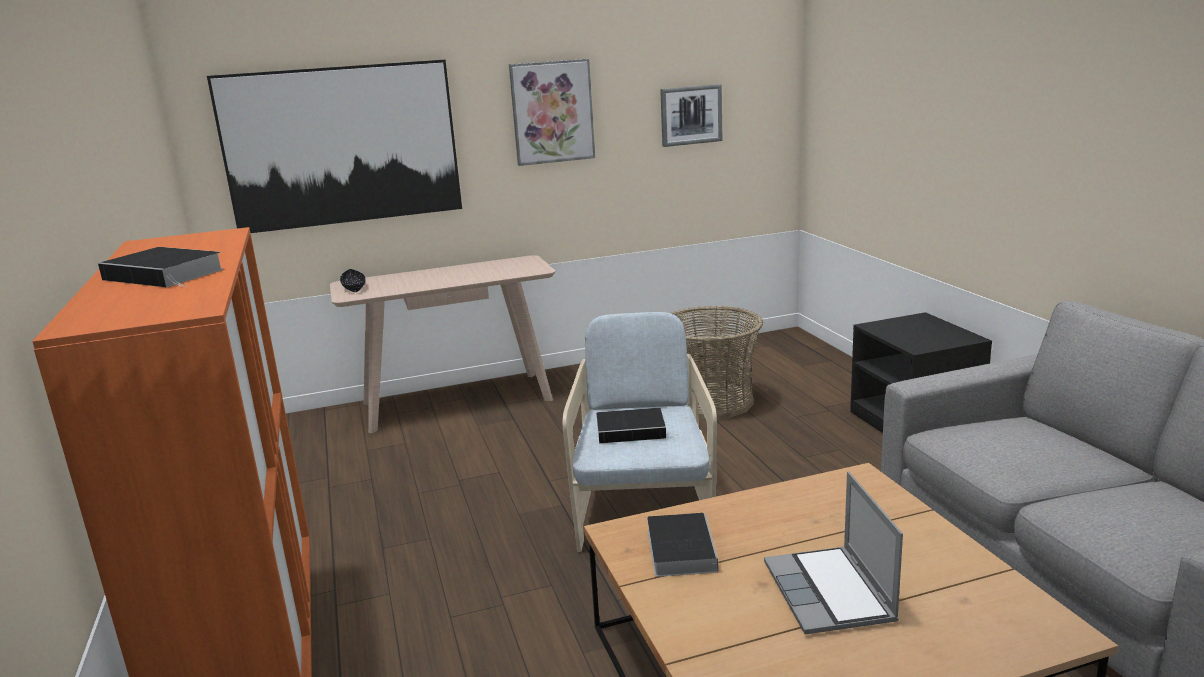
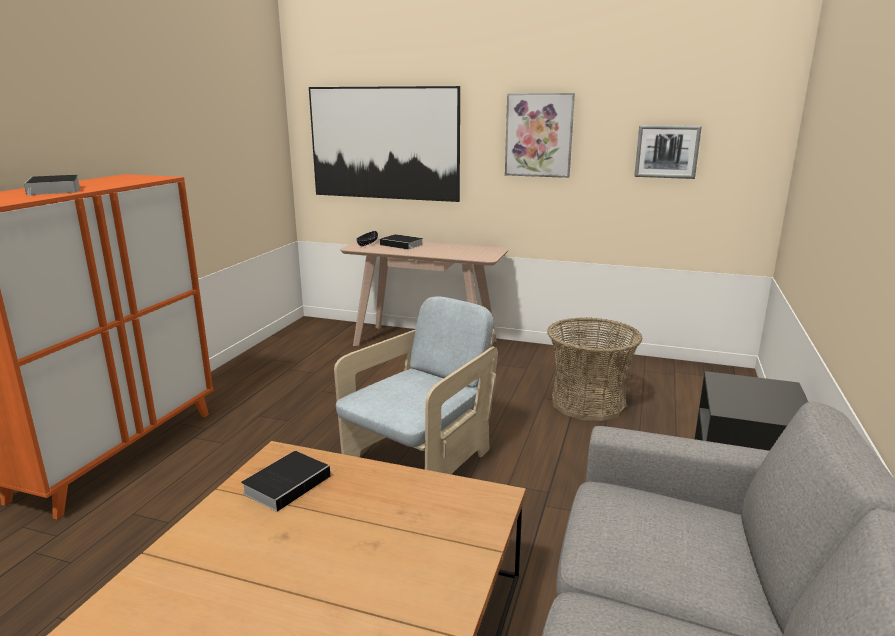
camera: 35 degrees right, 0 degrees up
book [596,408,678,444] -> book moved to [380,234,423,250]
laptop [764,472,903,635] -> none

